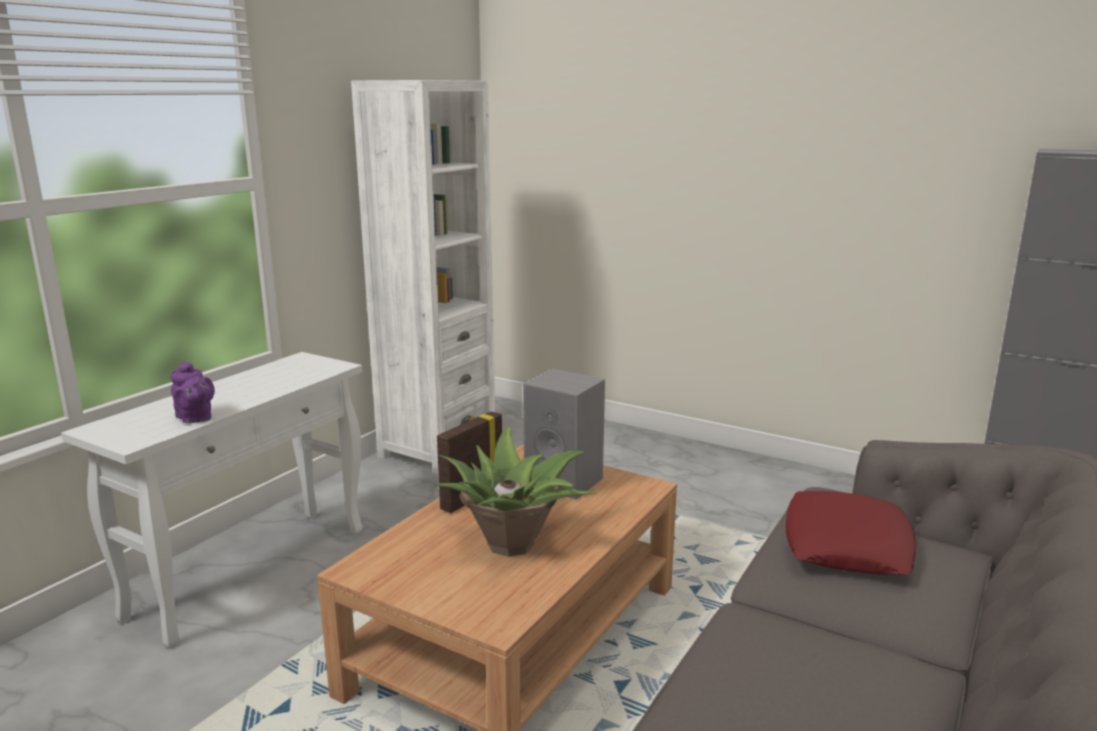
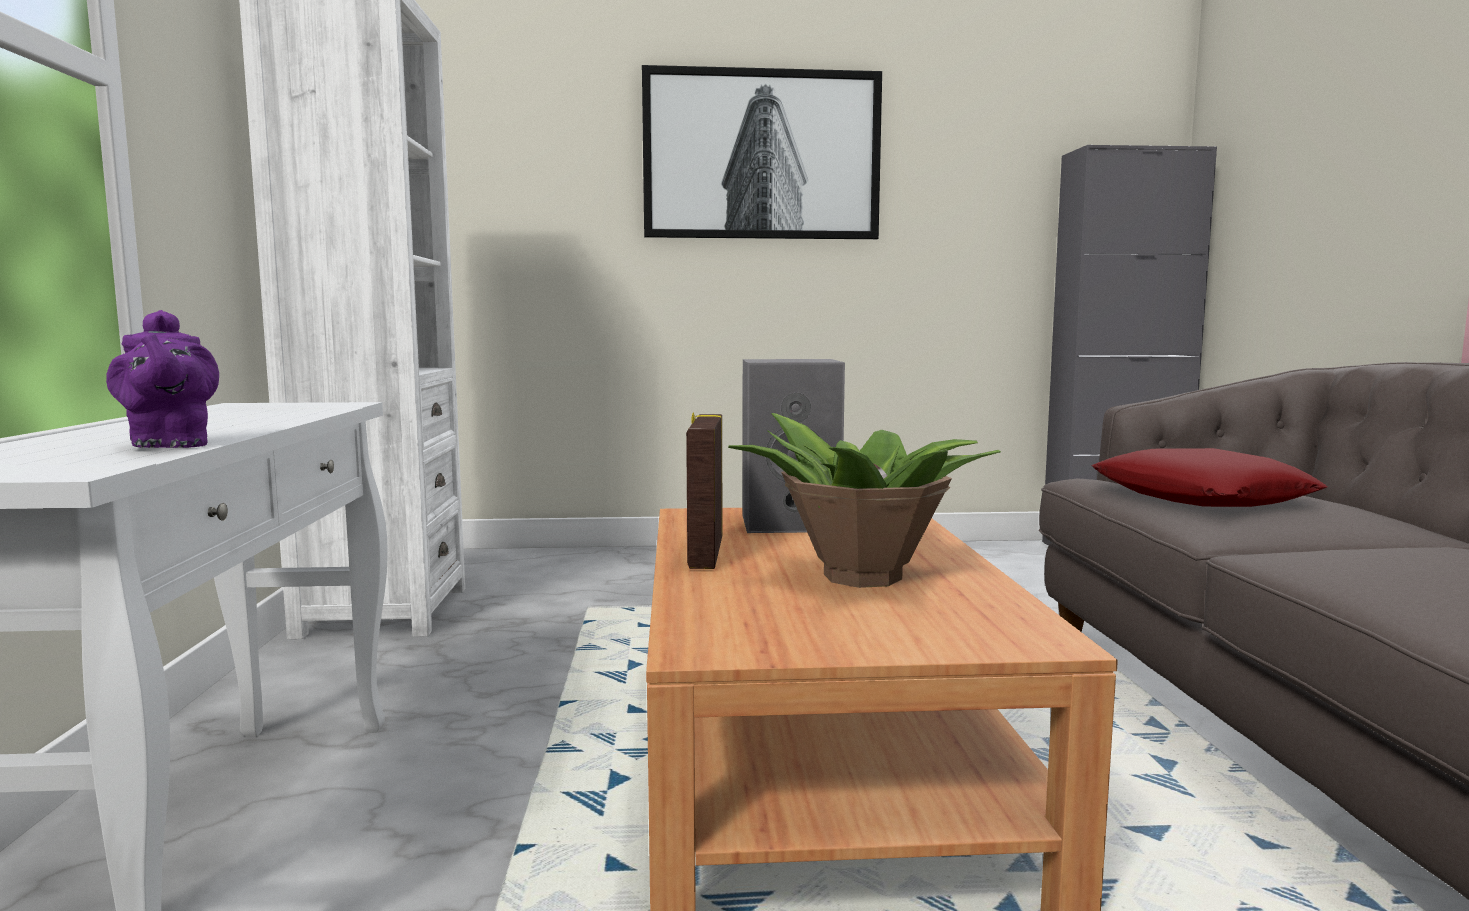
camera: 35 degrees left, 10 degrees down
purple teapot [170,361,215,423] -> purple teapot turned 45 degrees clockwise [106,310,219,448]
none -> picture [642,65,882,239]

